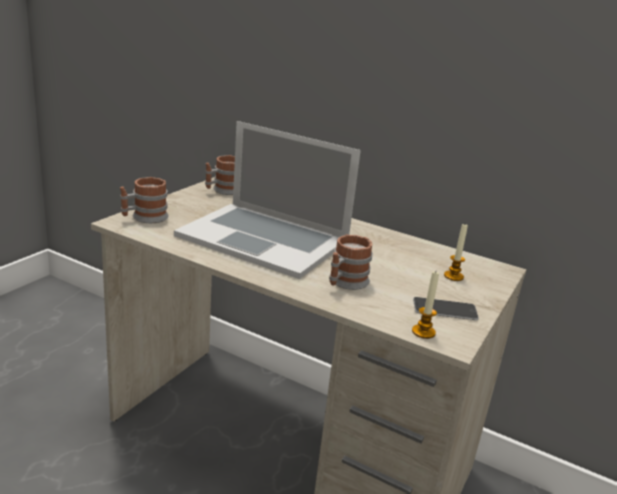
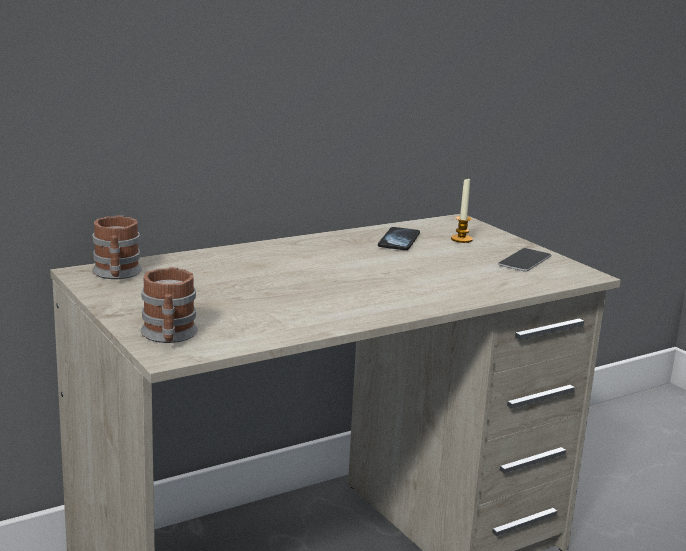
camera: 60 degrees left, 5 degrees down
laptop [174,121,361,279] -> none
mug [329,234,373,290] -> none
candle [412,272,439,339] -> none
none -> phone [378,227,420,250]

